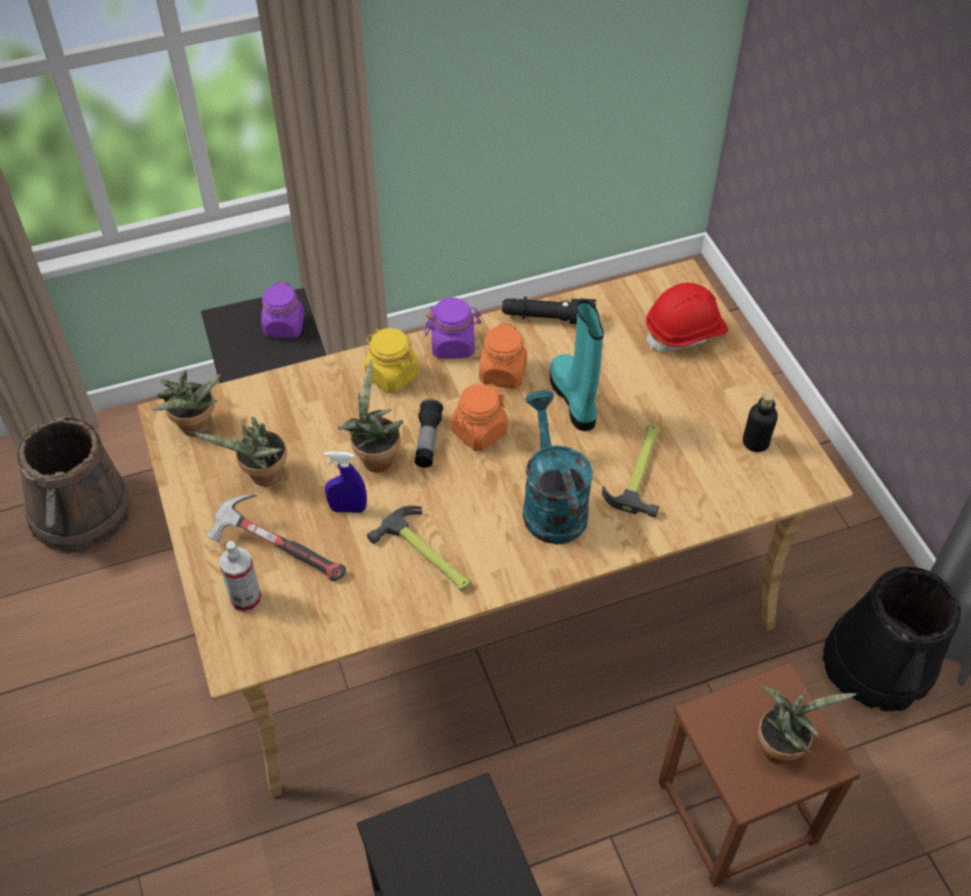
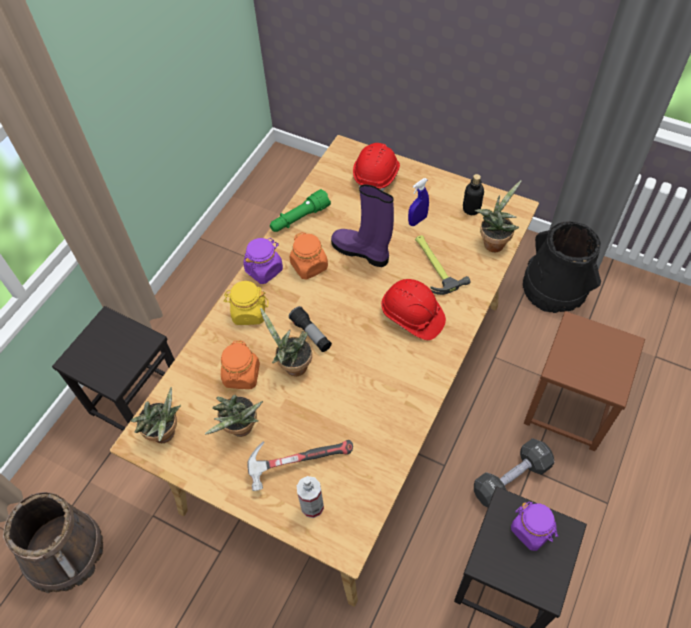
camera: 40 degrees left, 5 degrees up
purple jar [261,282,304,338] -> purple jar moved to [511,502,558,551]
blue spray bottle [324,451,367,513] -> blue spray bottle moved to [408,178,429,226]
hammer [367,505,471,591] -> none
orange jar [452,384,508,451] -> orange jar moved to [221,340,260,389]
black flashlight [502,296,596,324] -> green flashlight [270,189,331,232]
turquoise watering can [523,390,593,544] -> red hard hat [381,279,446,340]
turquoise boot [550,300,604,431] -> purple boot [331,184,394,267]
potted plant [758,685,856,764] -> potted plant moved to [475,180,522,252]
none -> black dumbbell [474,438,554,508]

